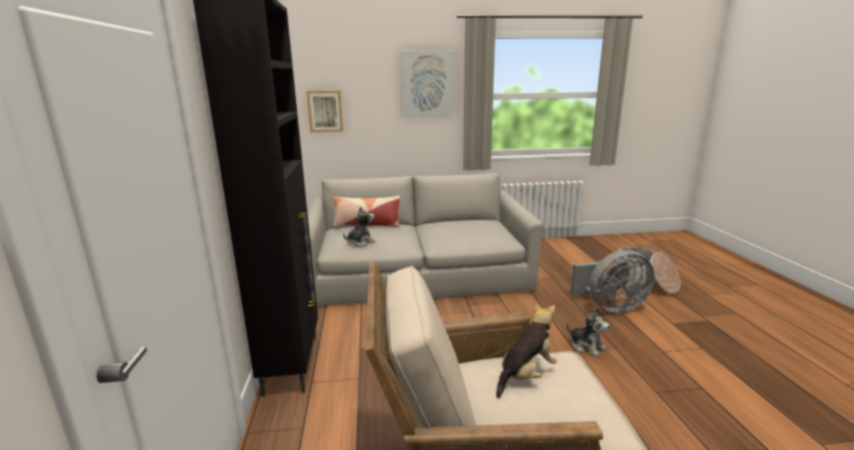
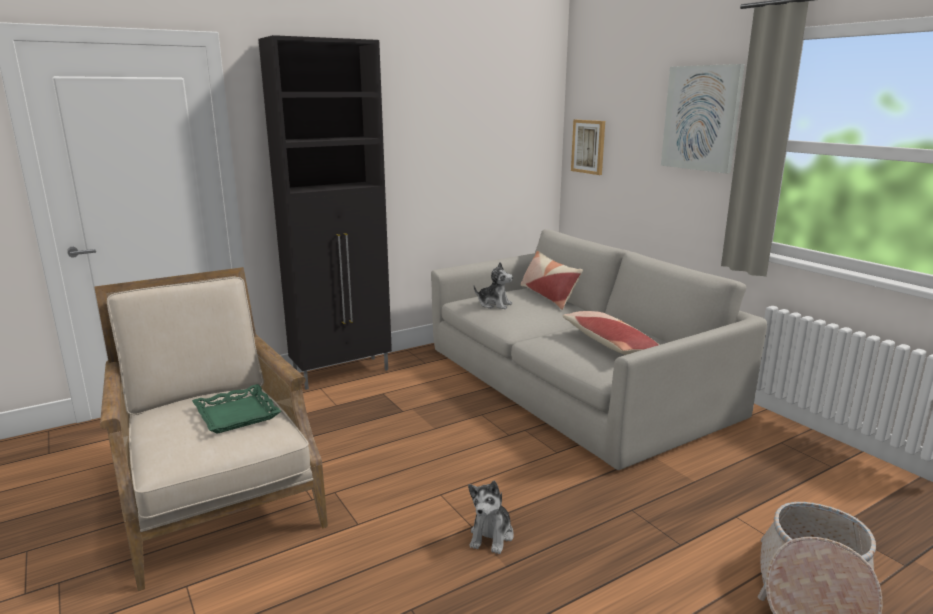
camera: 65 degrees right, 0 degrees up
plush toy [496,302,557,398] -> green tray [192,384,281,434]
grey fan [570,250,655,313] -> none
none -> pillow [563,311,660,355]

